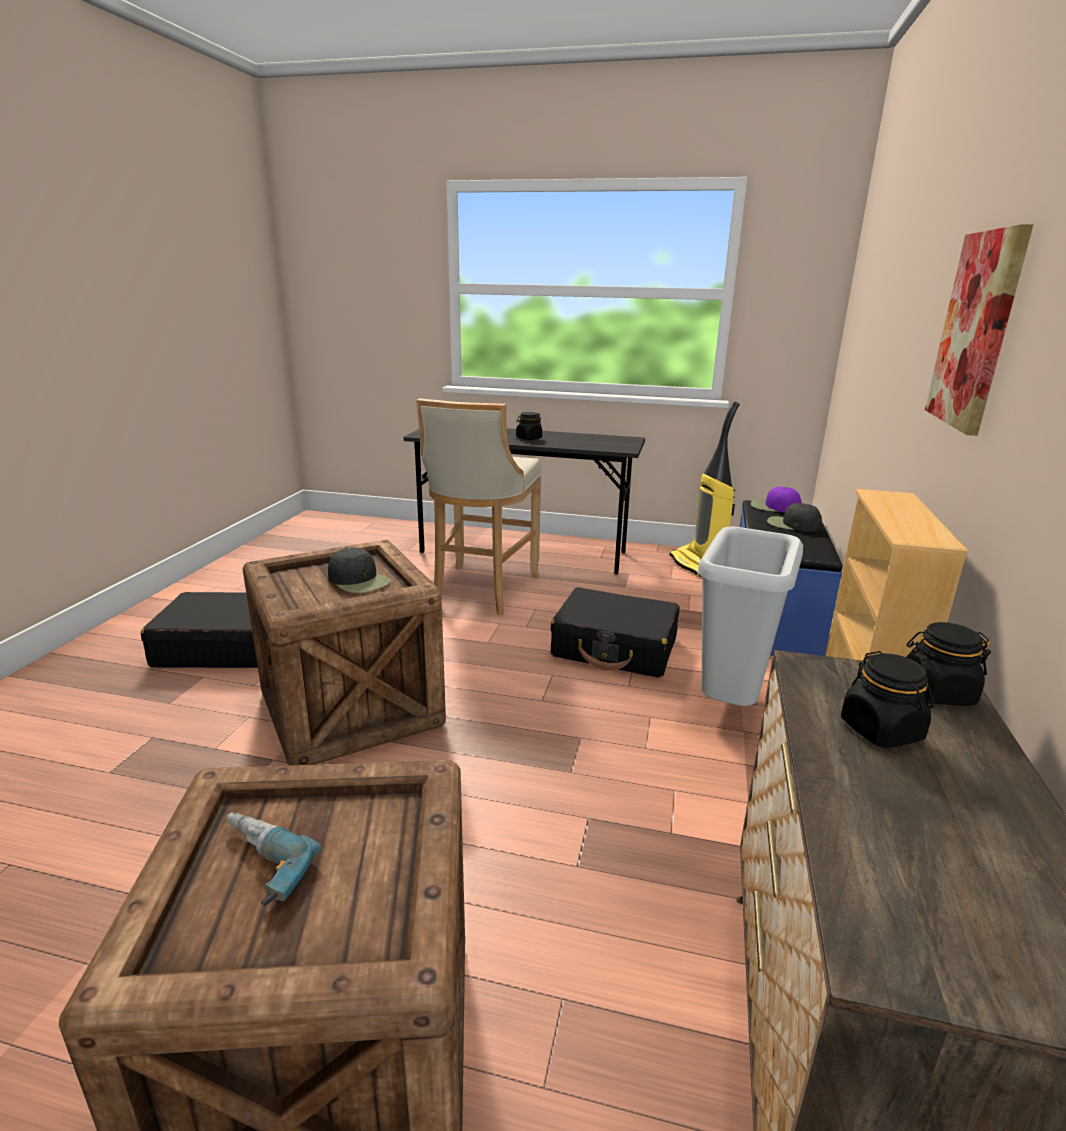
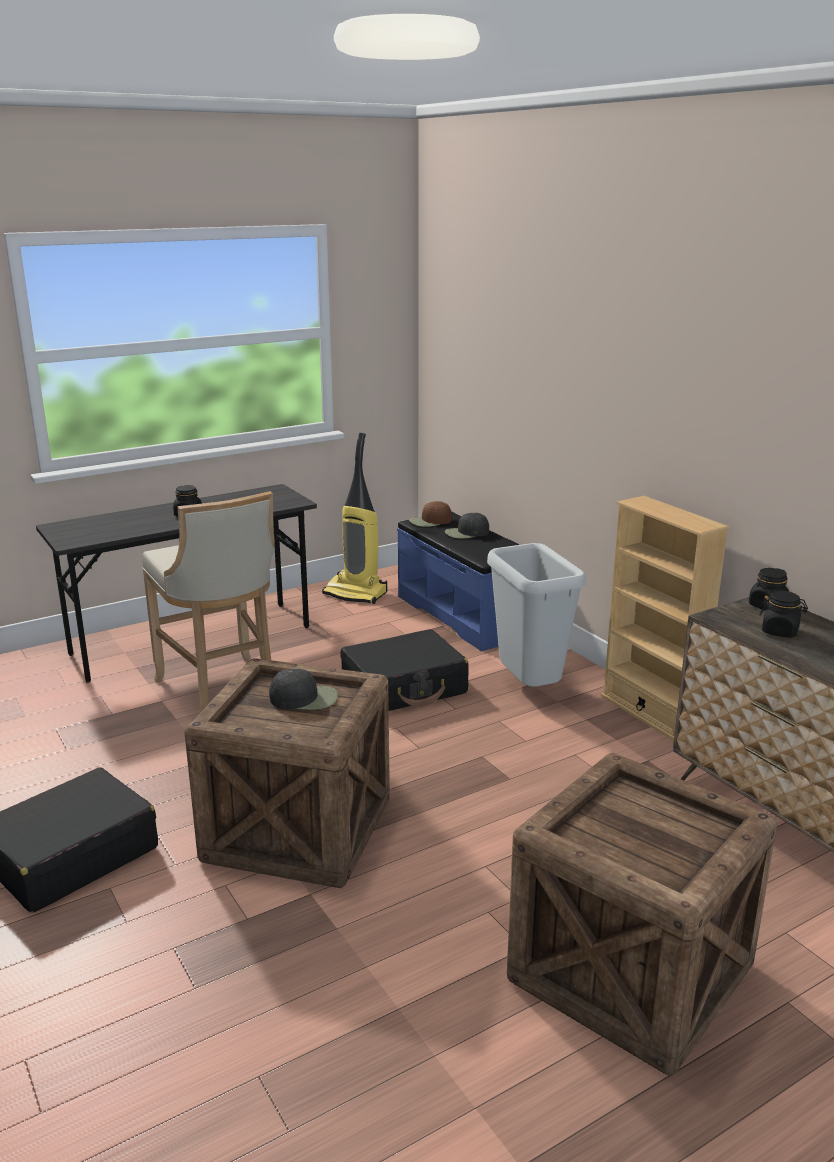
camera: 45 degrees left, 0 degrees up
power drill [226,812,322,906] -> none
purple cap [751,487,802,512] -> brown cap [409,501,452,527]
picture [925,224,1033,436] -> none

